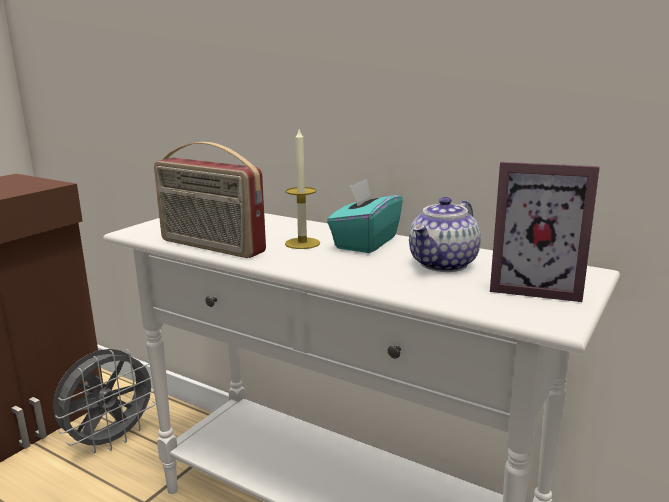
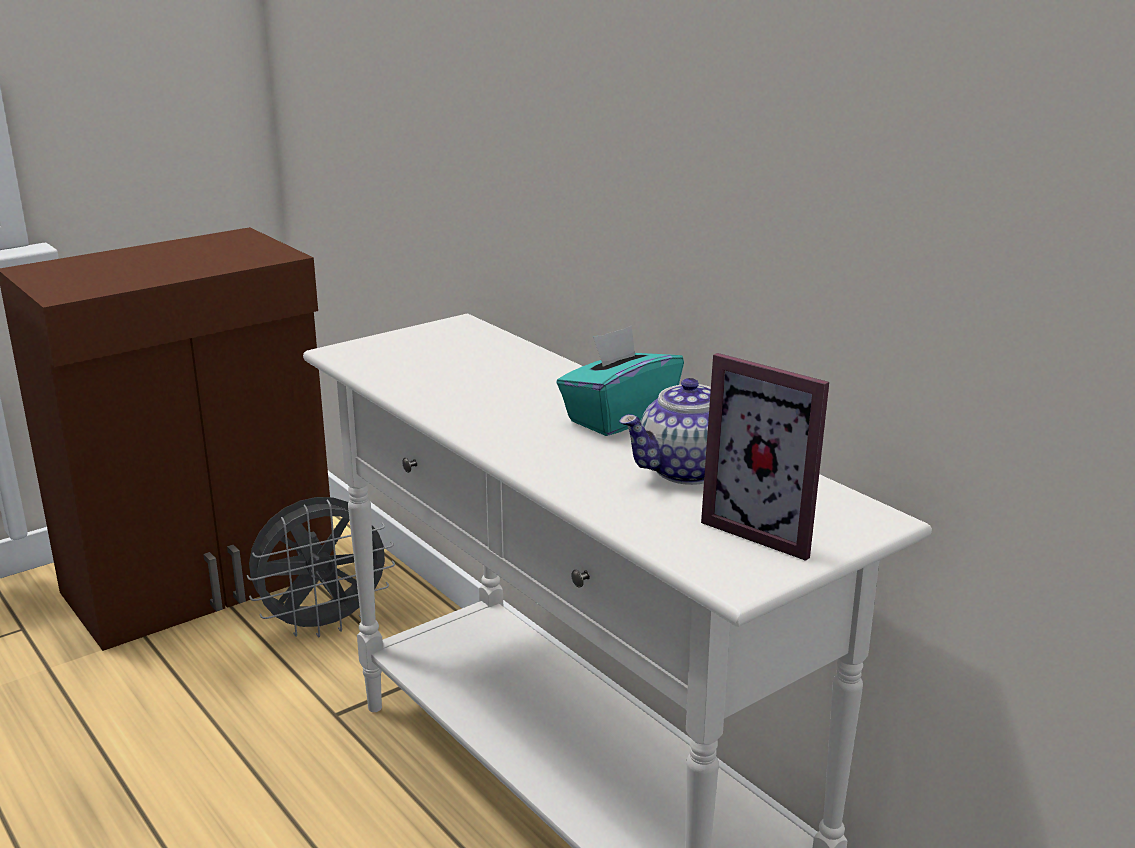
camera: 20 degrees right, 5 degrees up
radio [154,142,266,258] -> none
candle [285,129,320,249] -> none

